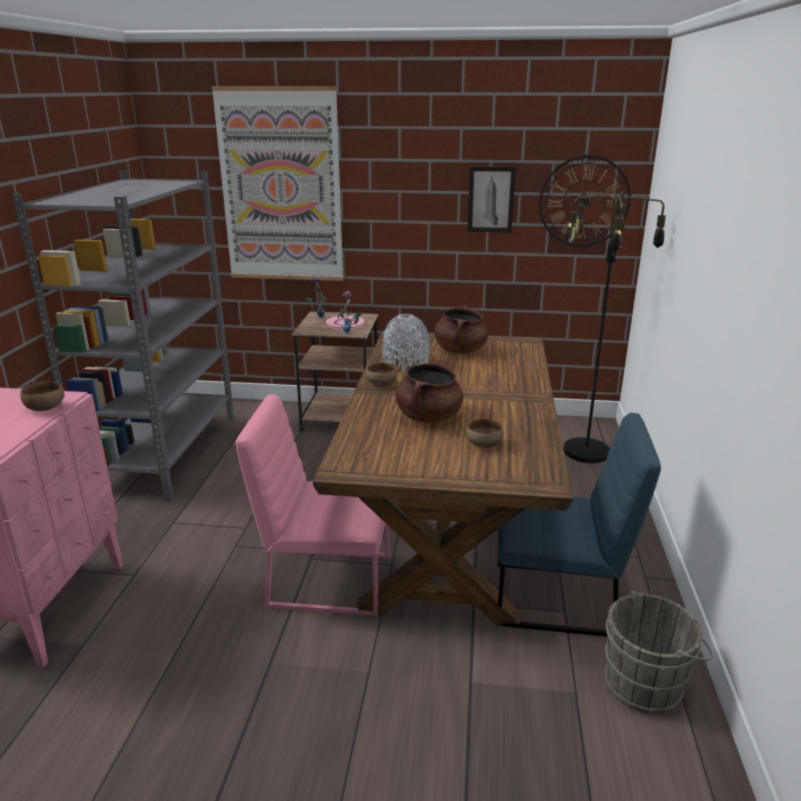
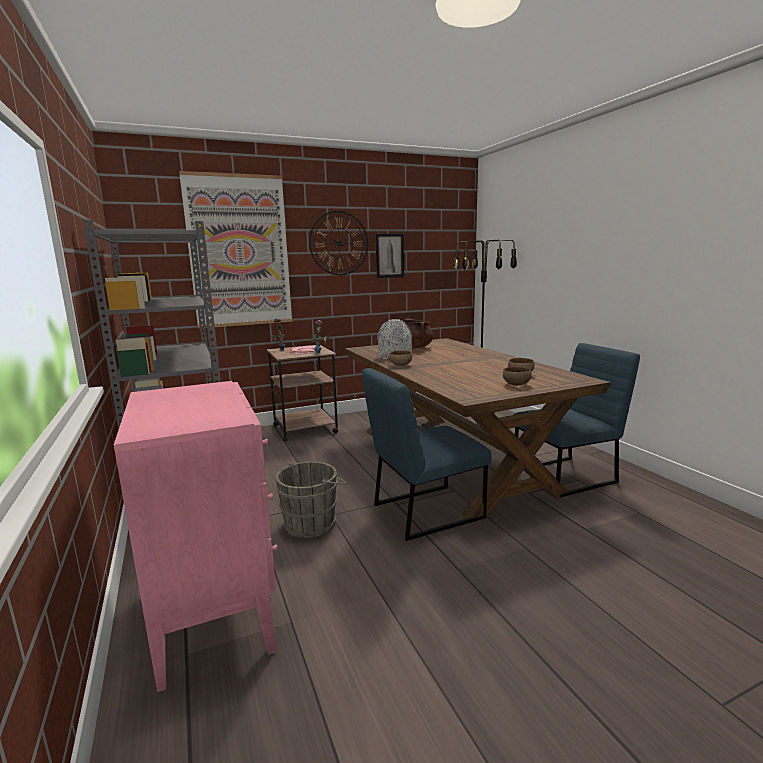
camera: 30 degrees left, 10 degrees down
brown bowl [20,382,64,411] -> brown bowl moved to [503,367,532,386]
pink chair [235,394,389,616] -> blue chair [362,368,492,541]
brown cooking pot [396,361,463,423] -> none
wall clock [539,155,631,247] -> wall clock moved to [309,211,368,275]
grey bucket [603,590,713,714] -> grey bucket moved to [275,462,346,538]

